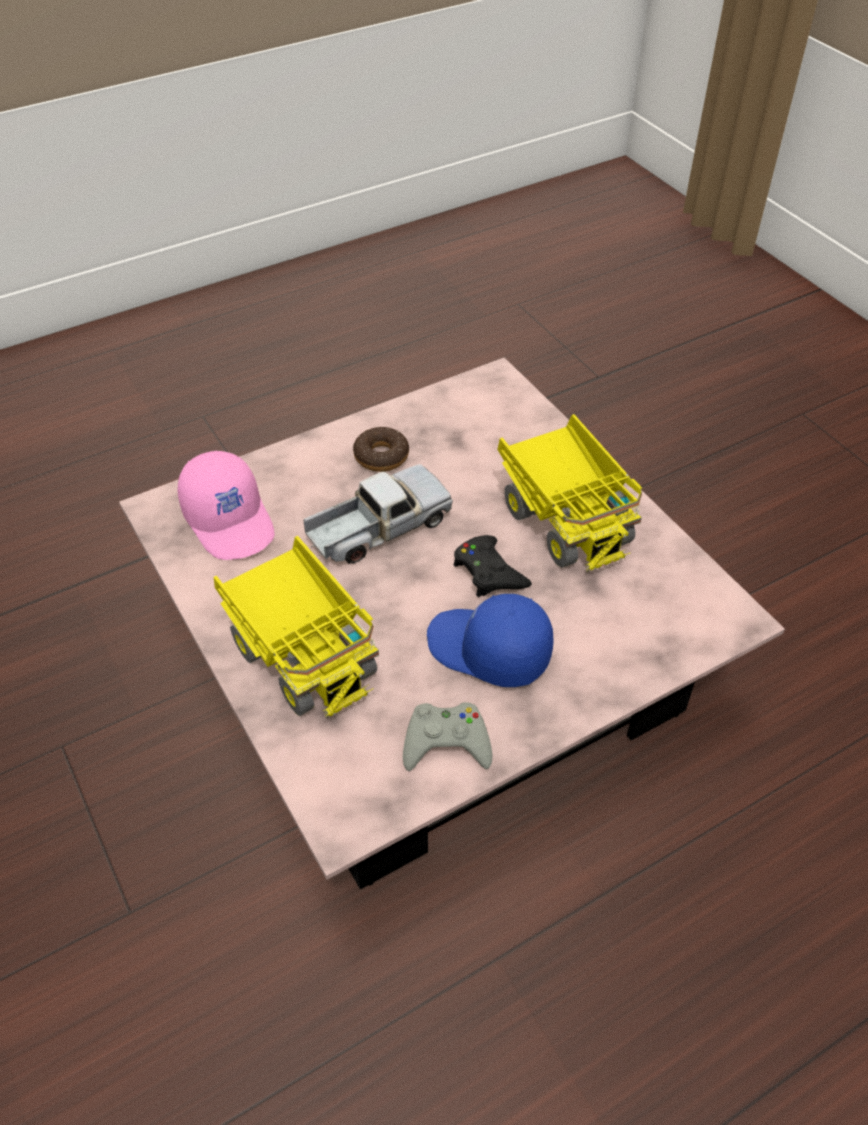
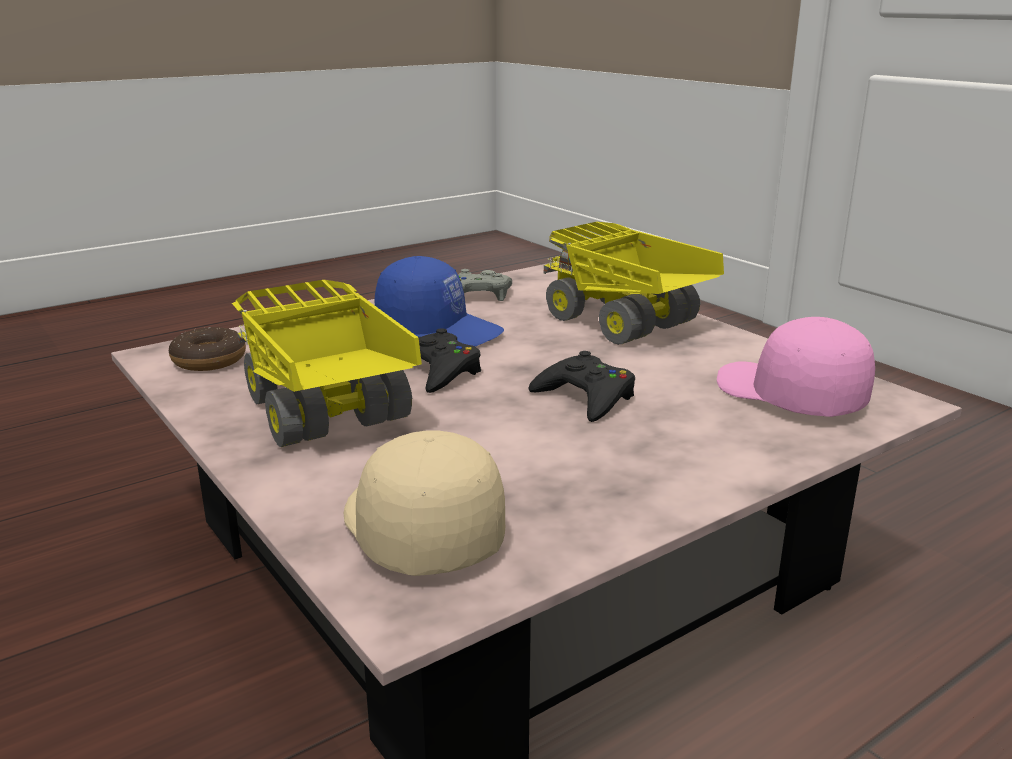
camera: 175 degrees right, 25 degrees down
toy truck [304,464,453,564] -> black game controller [528,351,635,422]
donut [353,426,409,472] -> donut moved to [169,327,246,371]
none -> beige cap [344,430,505,576]

